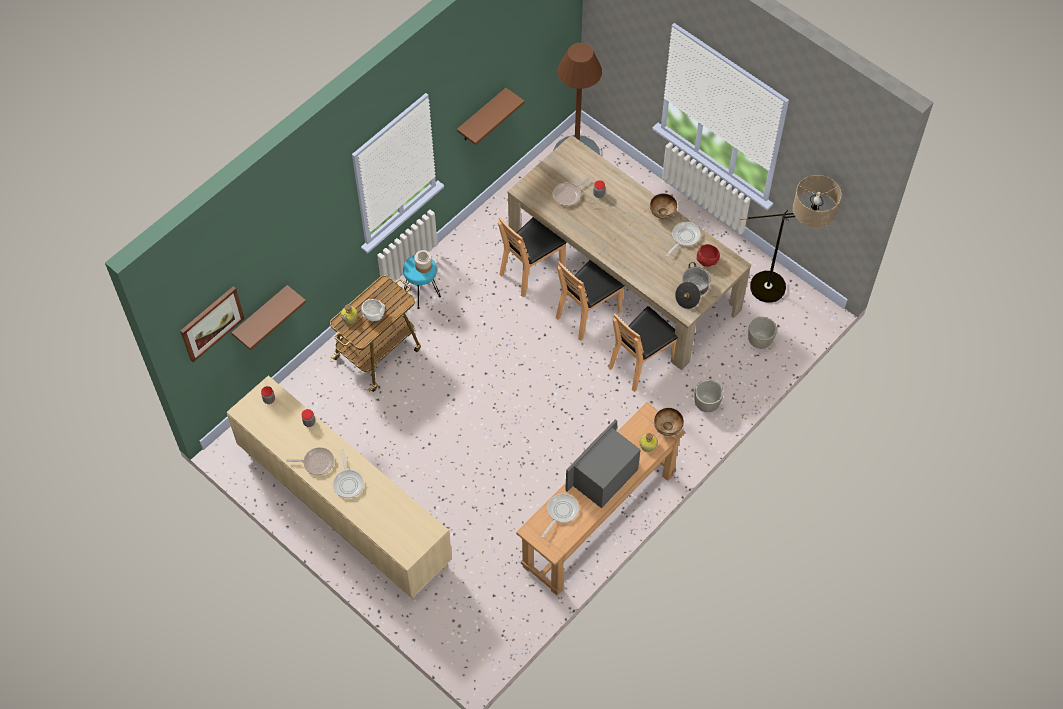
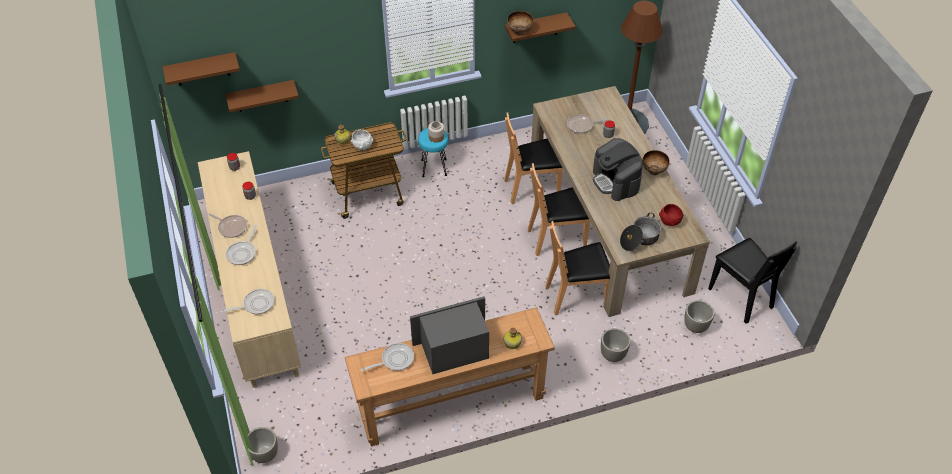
camera: 30 degrees right, 10 degrees down
picture [180,286,245,362] -> brown shelf [163,52,240,86]
bowl [654,408,684,436] -> bowl moved to [507,11,533,35]
frying pan [666,222,701,257] -> frying pan moved to [220,289,274,314]
floor lamp [740,175,842,303] -> black chair [708,238,798,324]
none -> grey planter [248,427,278,463]
none -> coffee machine [593,138,643,201]

